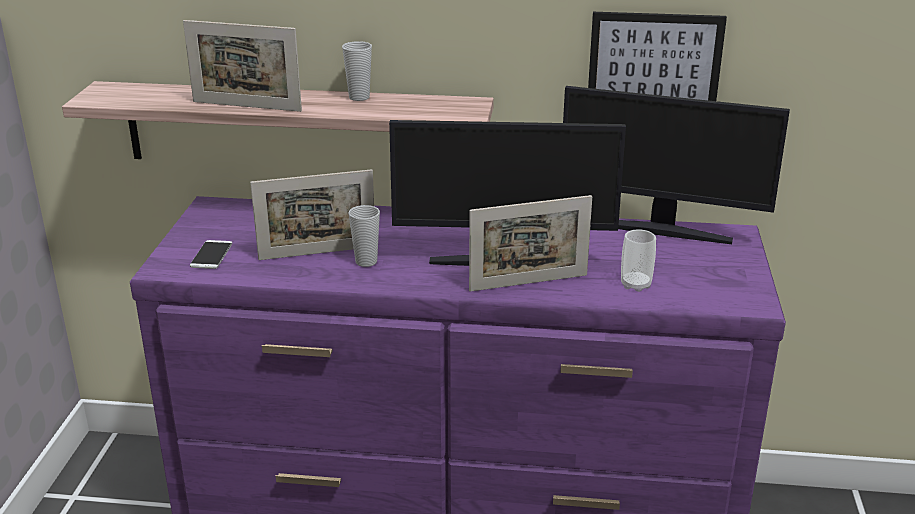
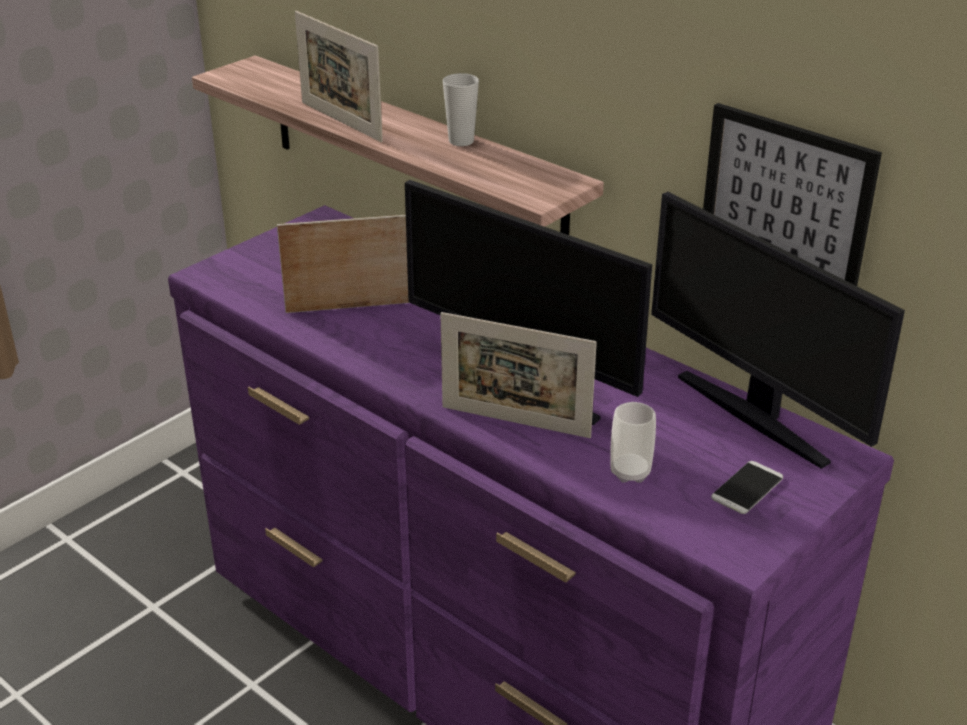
camera: 35 degrees right, 5 degrees up
phone [190,240,232,269] -> phone moved to [711,461,783,514]
picture frame [250,169,374,260] -> picture frame turned 150 degrees clockwise [277,215,409,313]
cup [348,205,380,267] -> none

